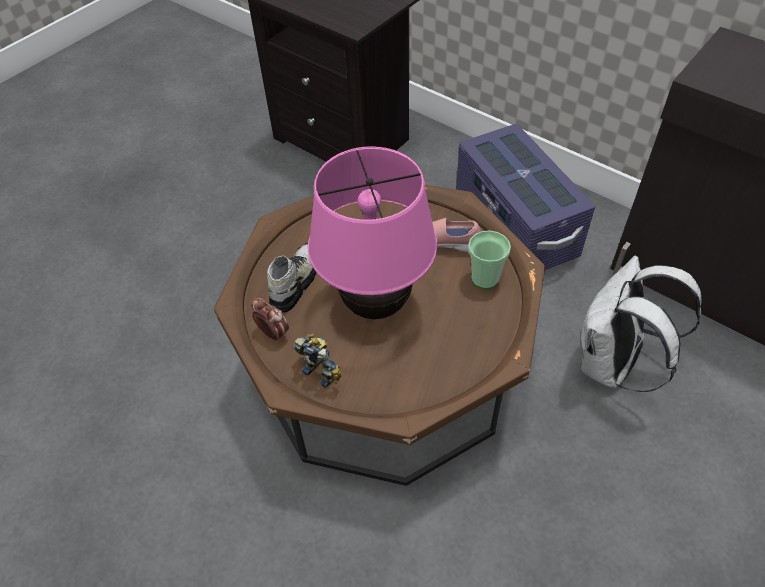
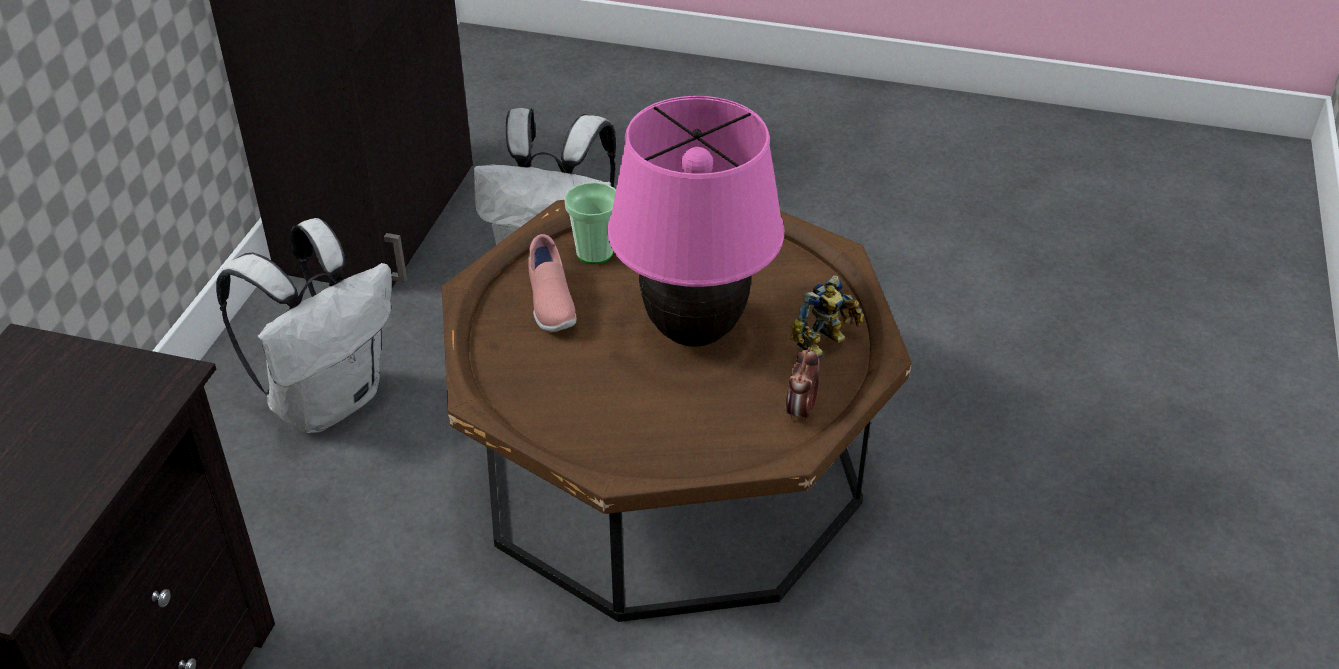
camera: 115 degrees left, 10 degrees down
shoe [267,243,316,313] -> none
toy robot [293,334,341,388] -> toy robot turned 150 degrees counterclockwise [790,275,864,359]
purple storage box [456,124,595,270] -> white backpack [216,218,392,433]

